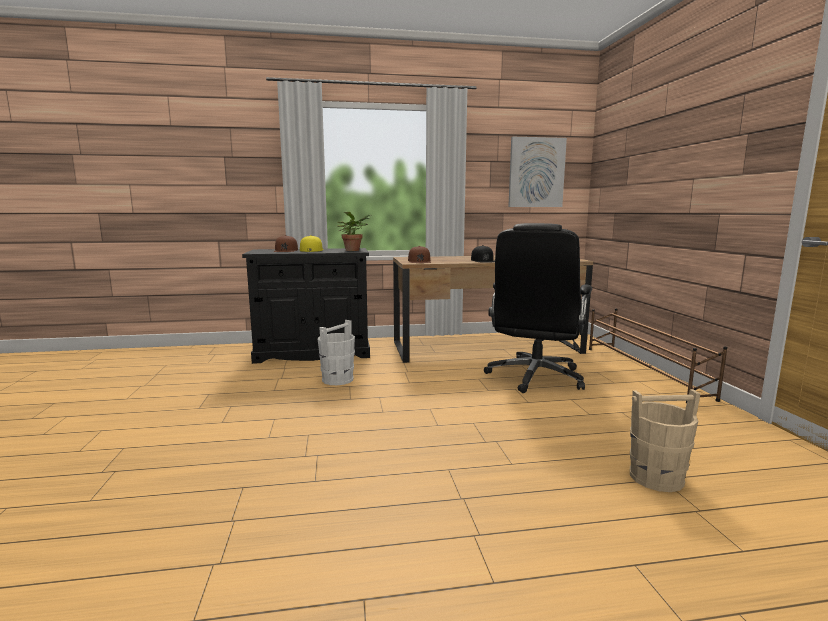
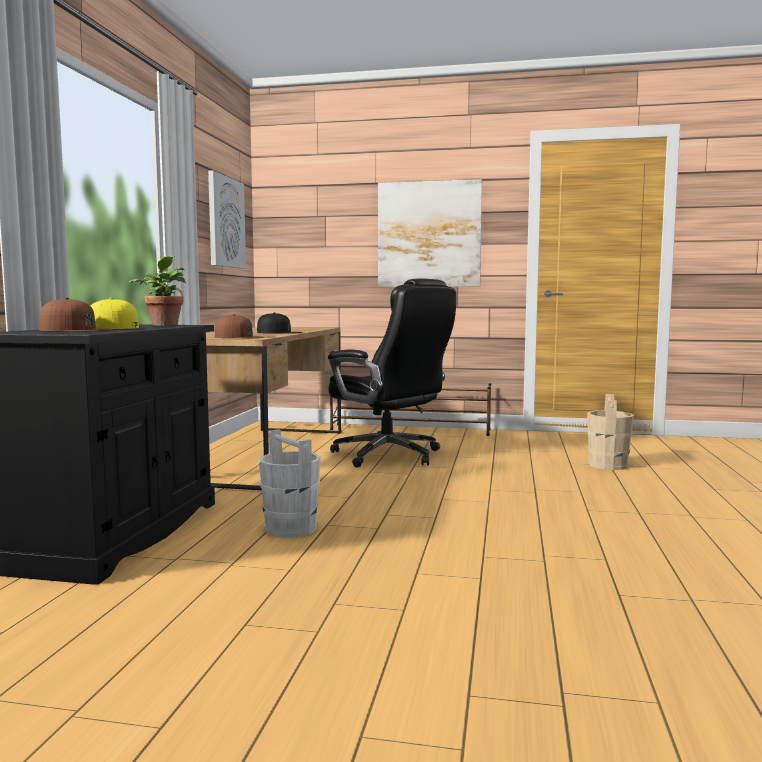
camera: 70 degrees left, 5 degrees down
none -> picture [378,179,482,287]

